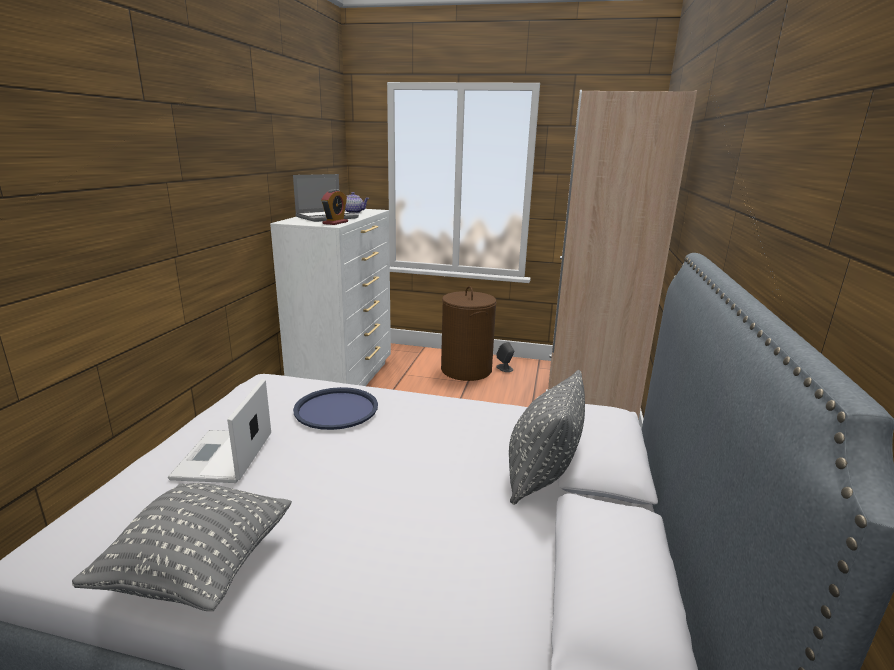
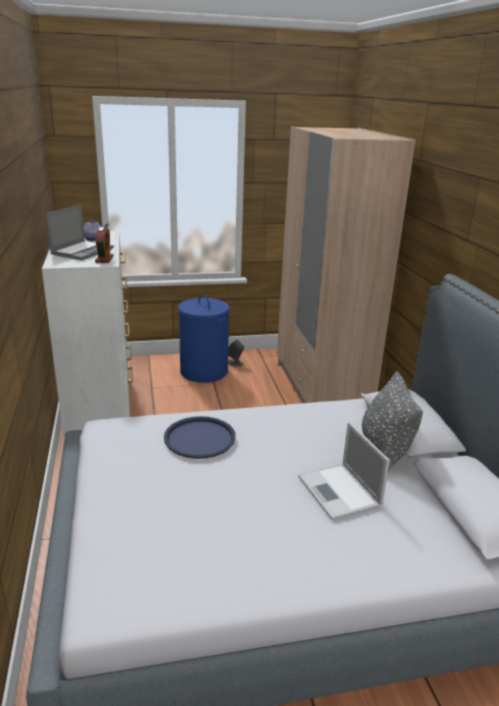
camera: 25 degrees left, 5 degrees up
grey pillow [72,483,292,611] -> none
laptop [168,379,271,483] -> laptop moved to [298,422,390,521]
brown laundry basket [441,286,497,381] -> blue laundry basket [178,295,229,383]

